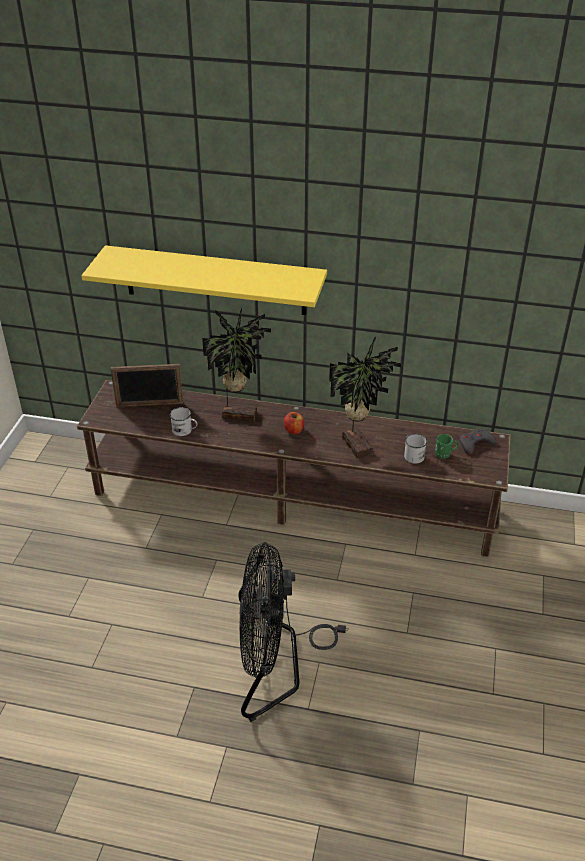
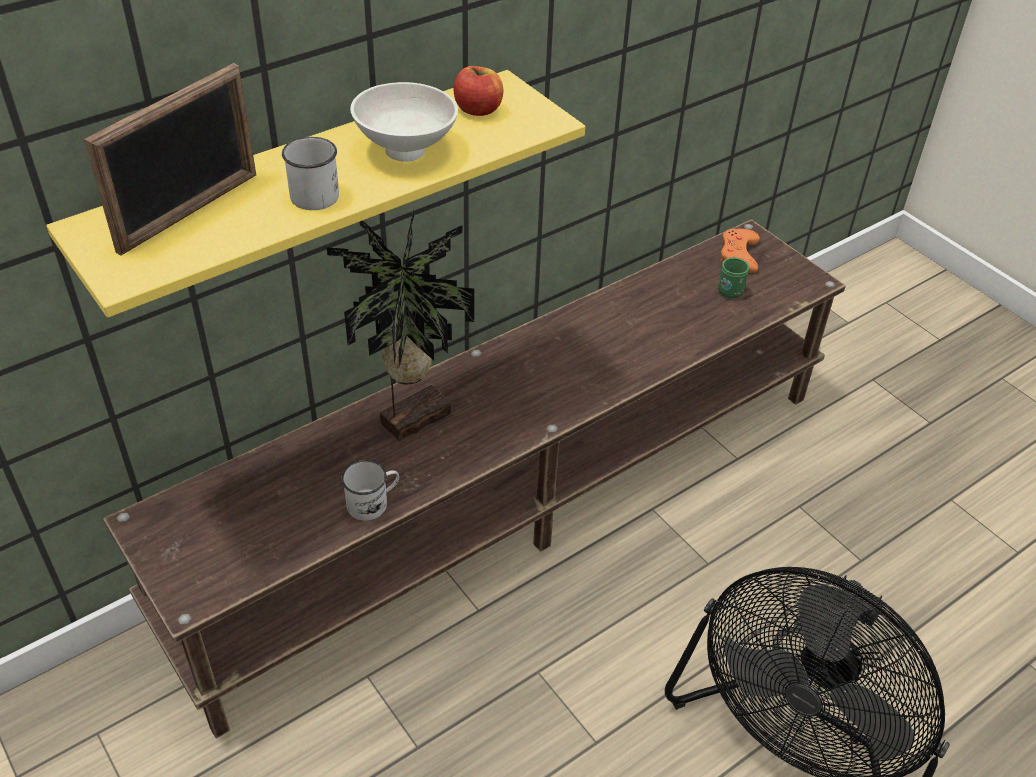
camera: 50 degrees left, 5 degrees up
picture frame [111,364,183,407] -> picture frame moved to [84,63,256,256]
apple [284,412,304,434] -> apple moved to [453,66,503,116]
potted plant [329,336,401,458] -> none
white mug [404,434,427,464] -> white mug moved to [282,137,339,210]
grey game controller [460,428,497,455] -> orange game controller [721,229,760,273]
none -> white bowl [350,82,458,162]

